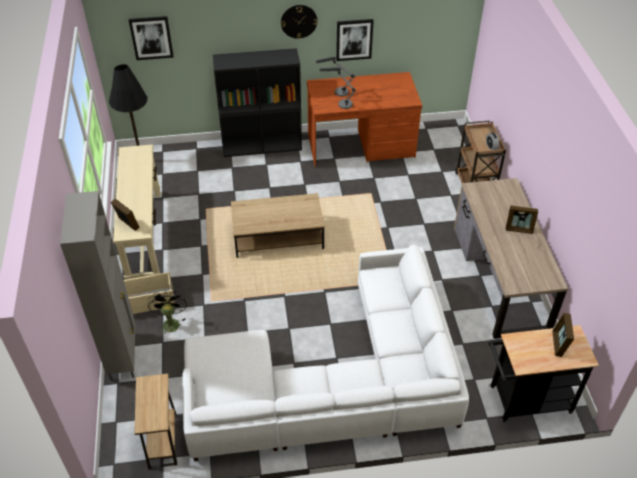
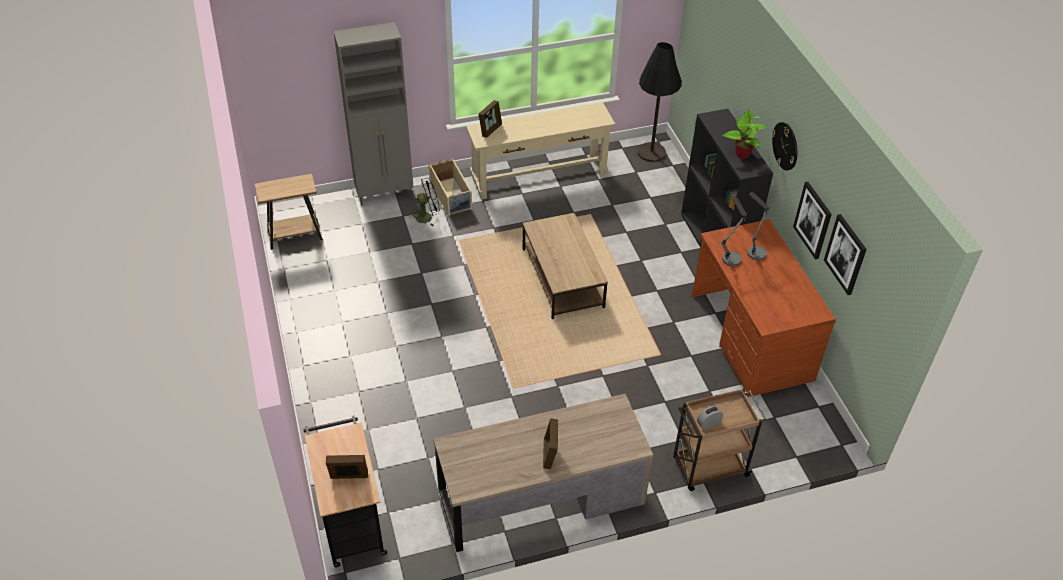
camera: 80 degrees right, 0 degrees up
picture [129,16,174,60] -> picture moved to [824,214,867,295]
white sofa [182,245,469,461] -> none
none -> potted plant [722,109,768,158]

